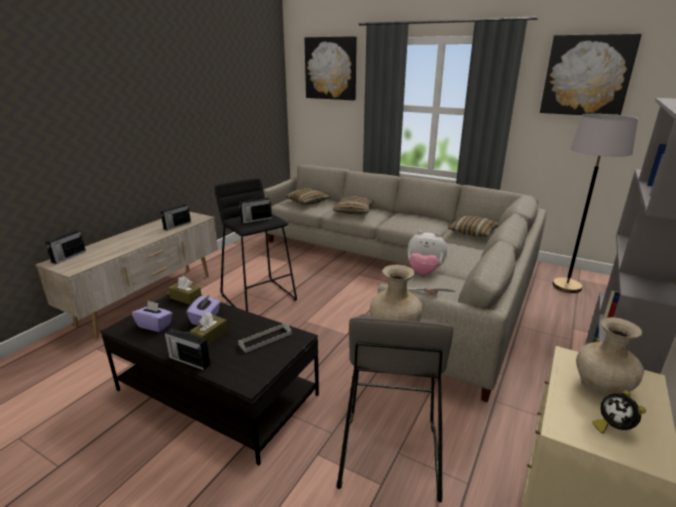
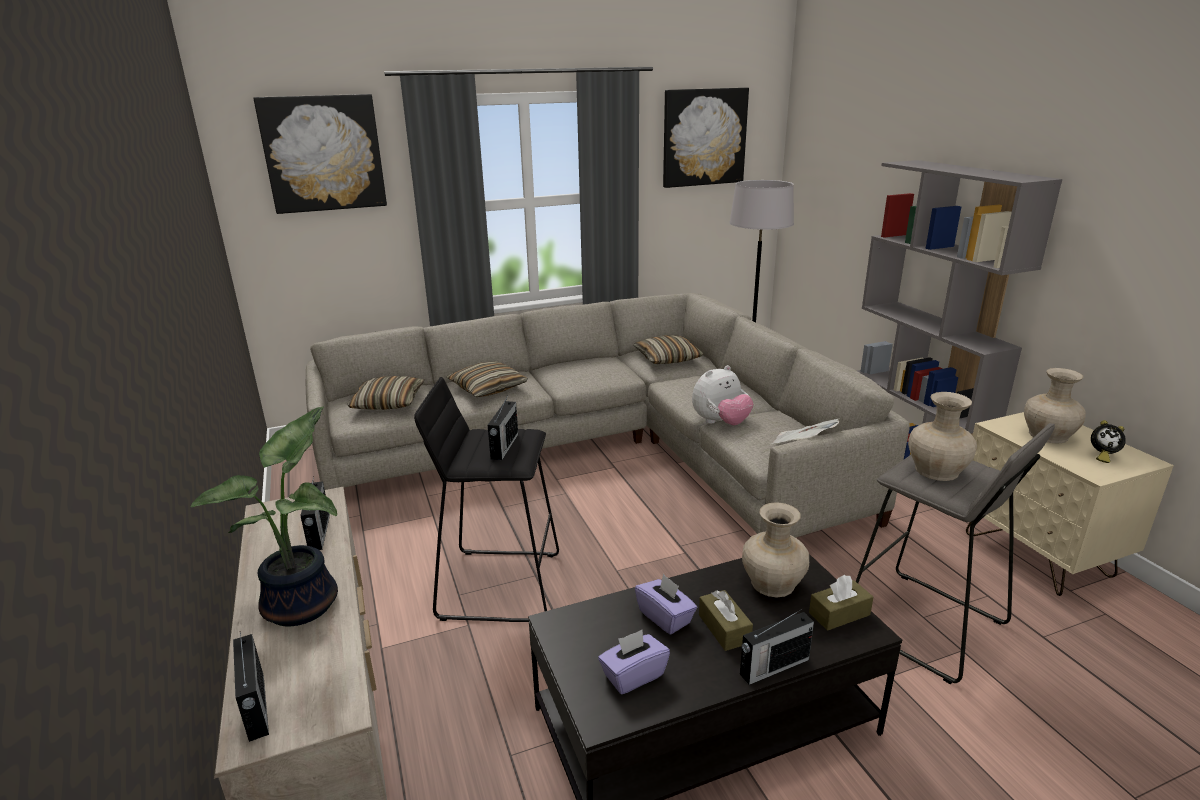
camera: 50 degrees left, 0 degrees up
brown tissue box [168,276,202,305] -> brown tissue box moved to [809,575,873,631]
grey tray [238,323,292,353] -> beige vase [742,502,809,598]
none -> potted plant [190,407,338,626]

